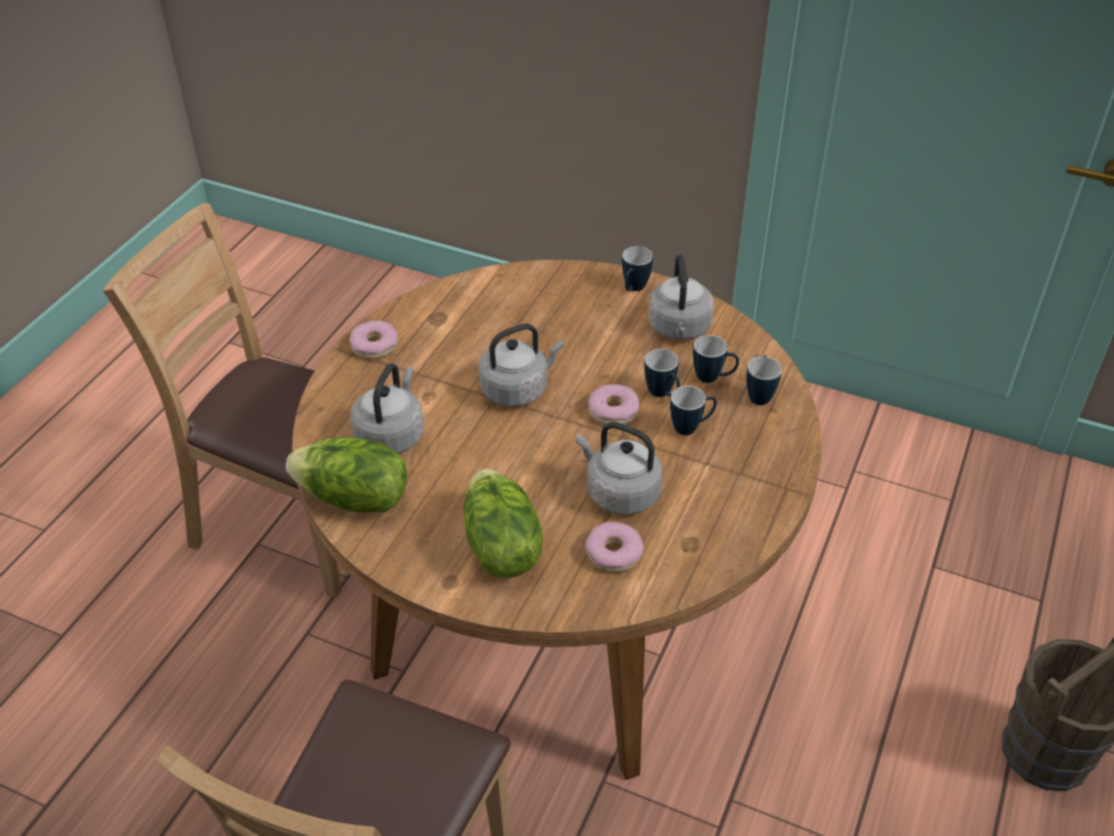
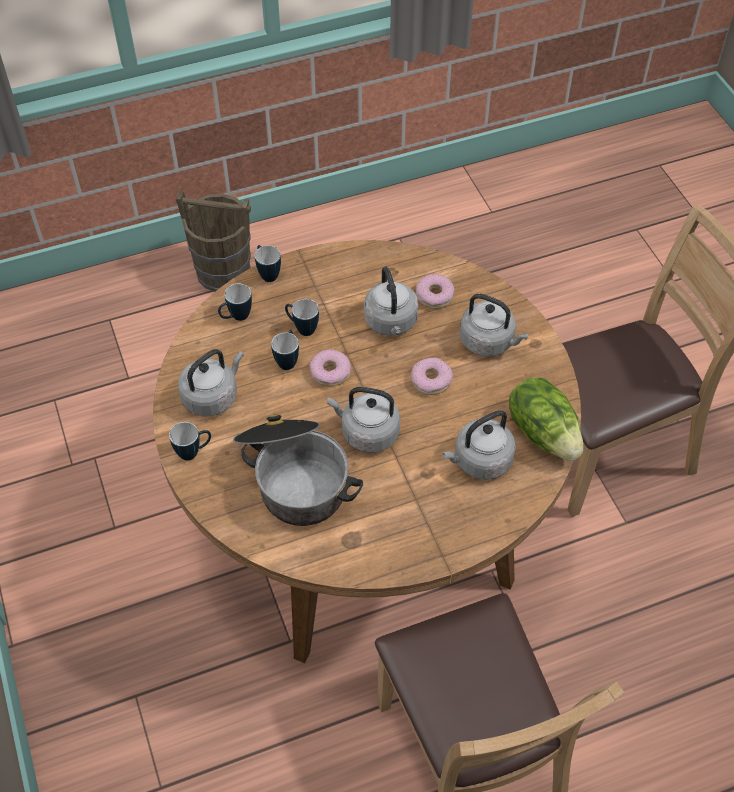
camera: 135 degrees left, 10 degrees up
donut [349,320,398,359] -> donut moved to [411,358,453,395]
lettuce [463,469,543,578] -> grey kettle [460,294,529,357]
mug [693,335,739,383] -> mug moved to [255,245,281,282]
none -> cooking pot [233,414,363,526]

